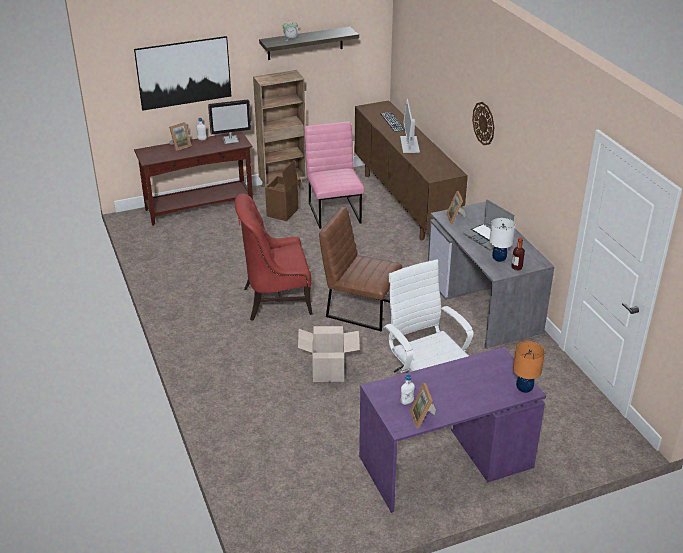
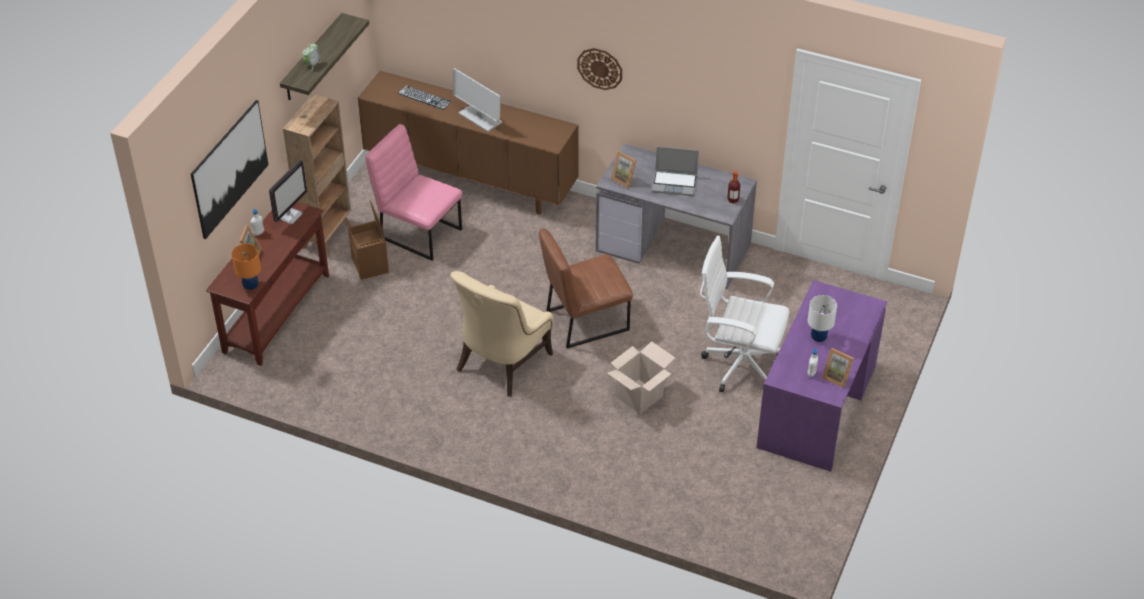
camera: 45 degrees left, 10 degrees up
red chair [235,193,313,321] -> beige chair [450,271,554,397]
white table lamp [489,218,515,262] -> white table lamp moved to [808,295,837,342]
orange table lamp [513,341,545,393] -> orange table lamp moved to [232,244,261,290]

